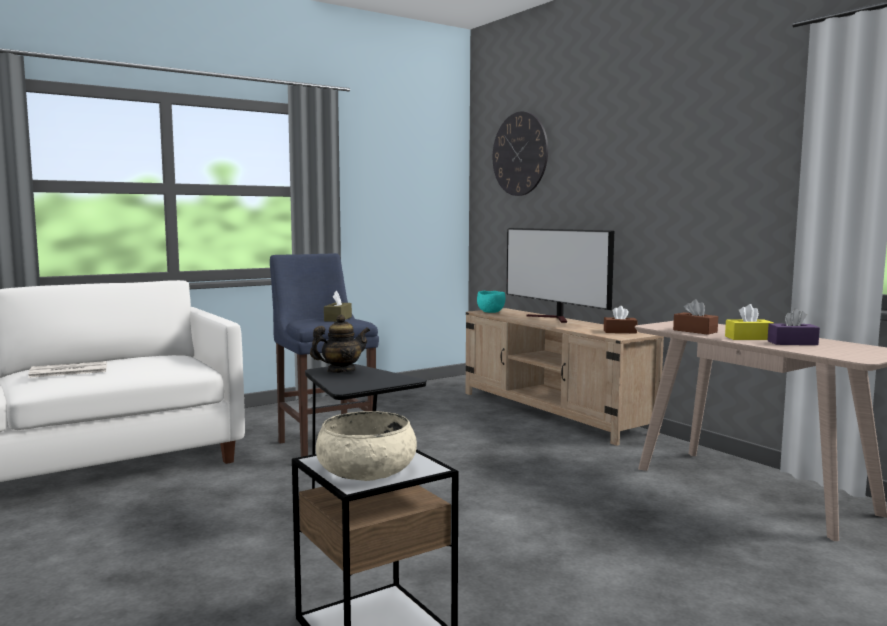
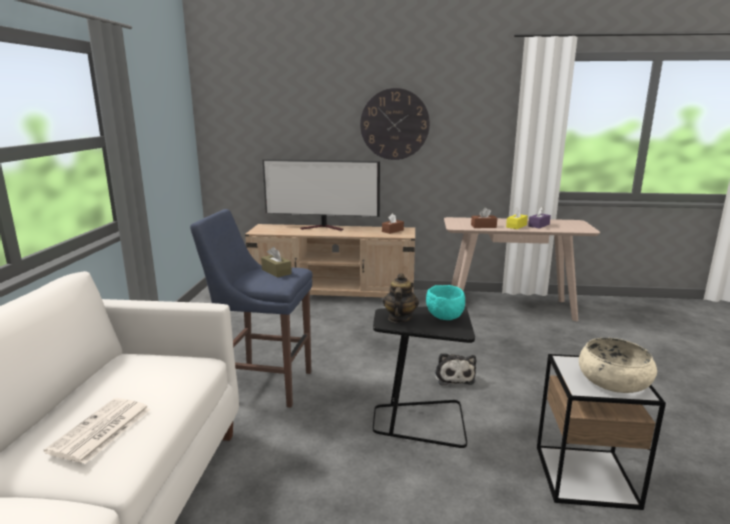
camera: 50 degrees left, 10 degrees up
turquoise bowl [477,291,506,313] -> turquoise bowl moved to [426,285,465,320]
wall clock [493,112,548,196] -> wall clock moved to [360,88,430,160]
none -> plush toy [435,353,476,386]

